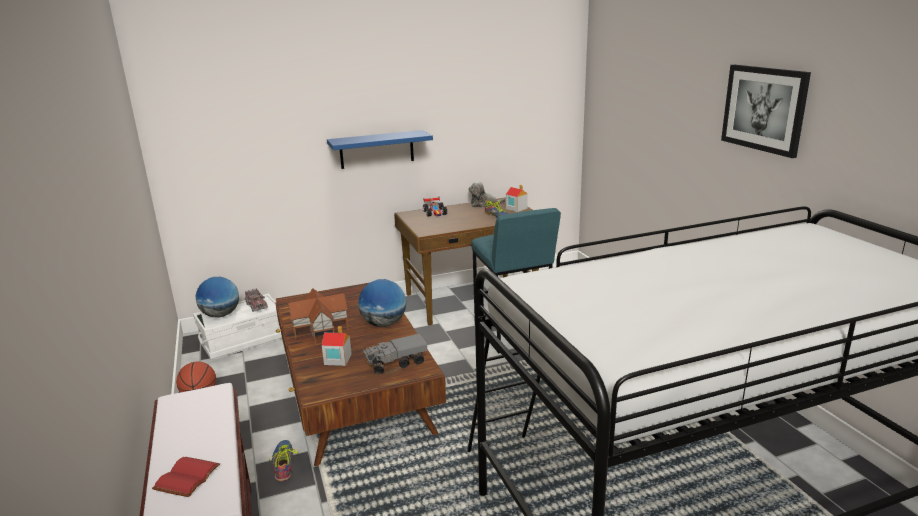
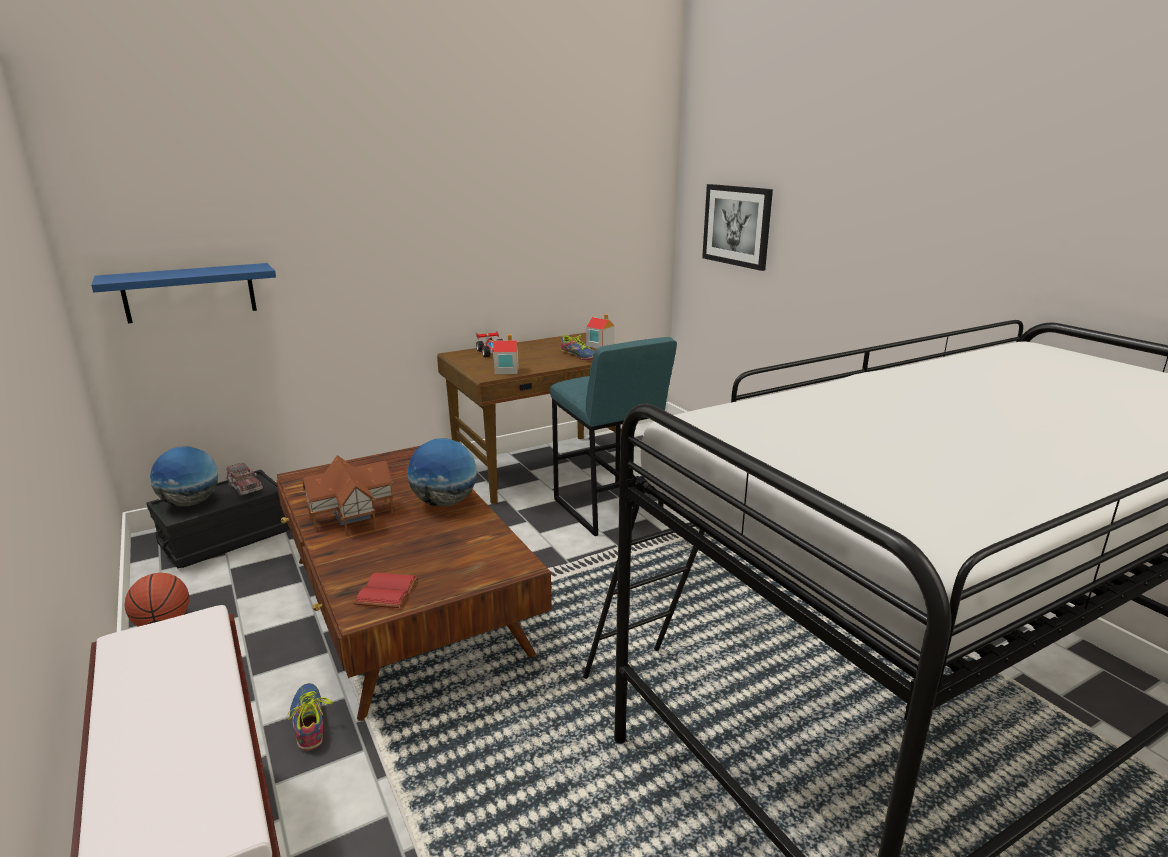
camera: 10 degrees left, 0 degrees up
red book [152,457,220,497] -> red book moved to [354,573,418,608]
white storage box [193,294,282,360] -> black storage box [146,470,290,568]
toy house [322,326,352,366] -> toy house moved to [493,334,518,374]
blue shelf [327,130,433,169] -> blue shelf moved to [91,263,276,323]
toy truck [362,334,427,374] -> none
plush toy [469,181,505,208] -> none
picture [721,65,811,158] -> picture moved to [702,184,773,271]

